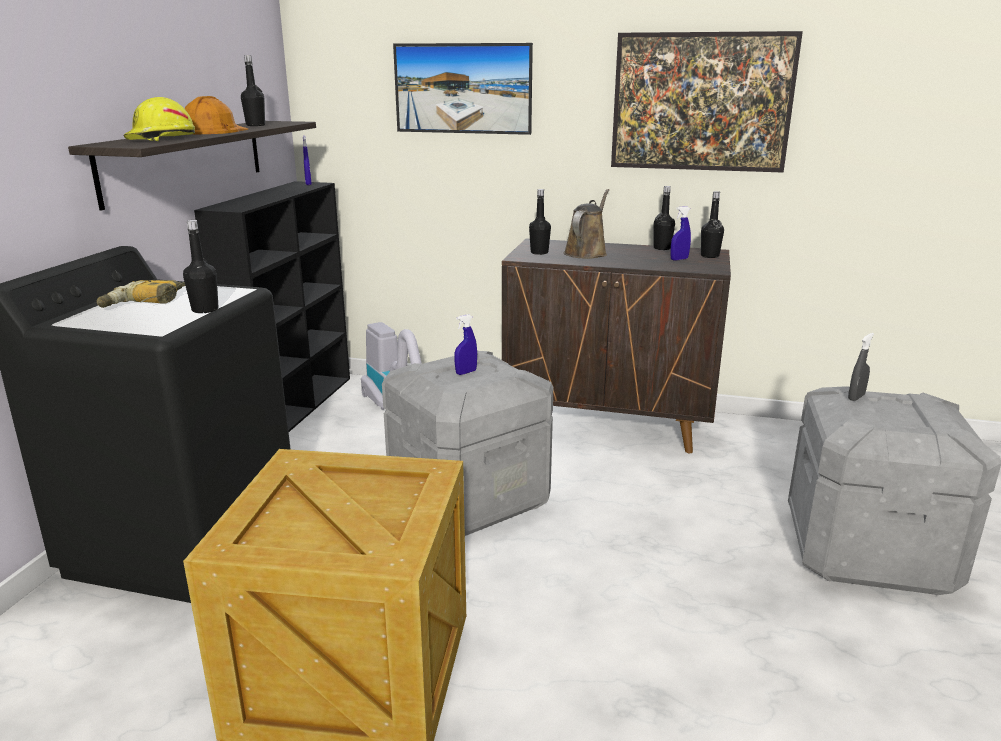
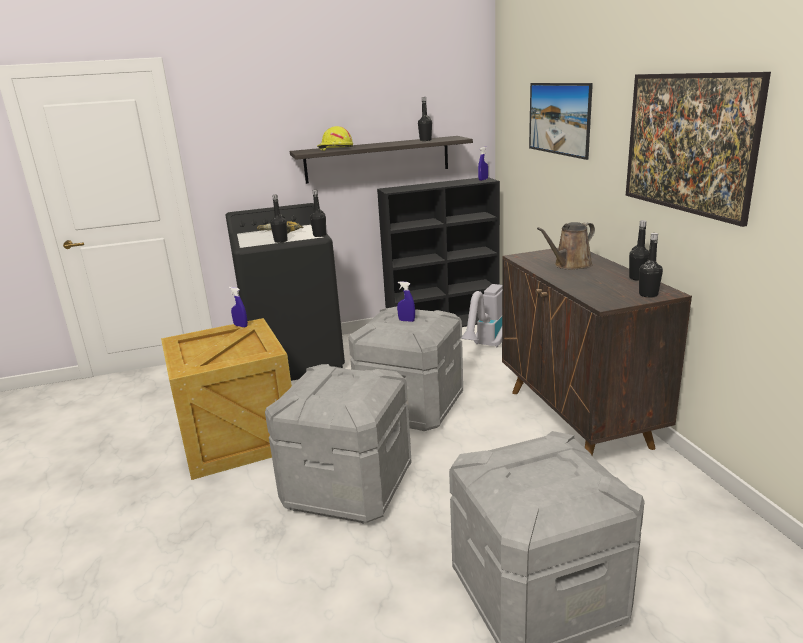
camera: 60 degrees right, 0 degrees up
orange hard hat [184,96,249,134] -> none
black bottle [529,189,551,255] -> black bottle moved to [310,190,326,237]
brown watering can [564,189,609,259] -> brown watering can turned 150 degrees clockwise [537,222,595,270]
blue spray bottle [670,206,691,260] -> blue spray bottle moved to [229,287,248,328]
grey spray bottle [848,333,874,401] -> none
none -> grey storage box [265,364,412,524]

